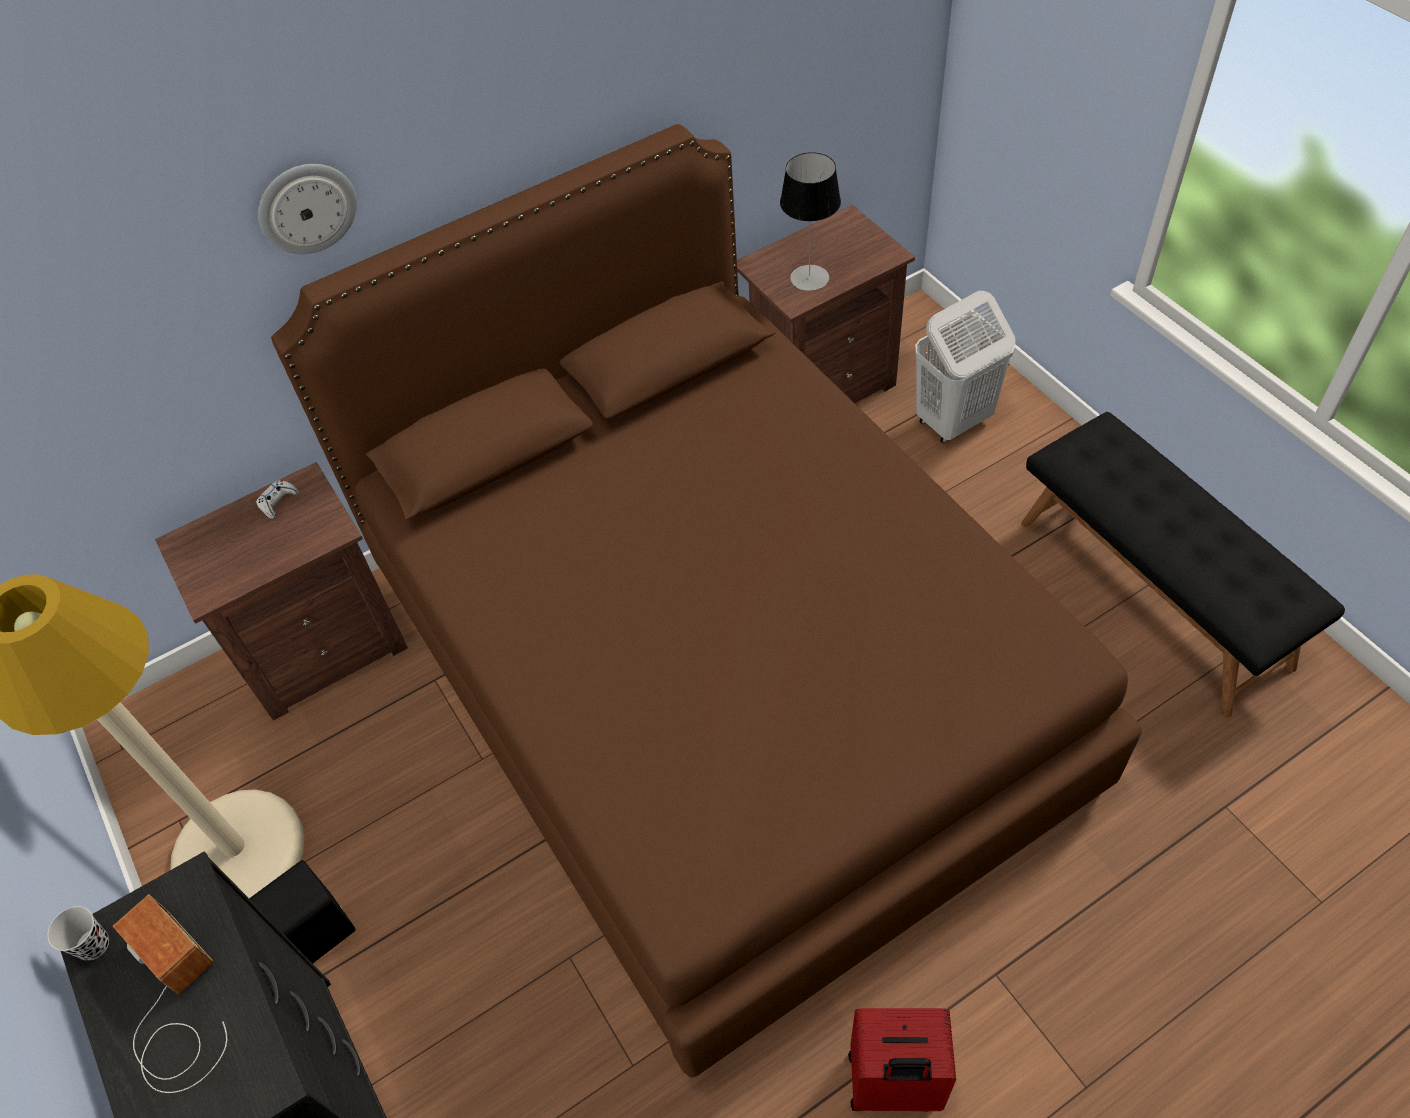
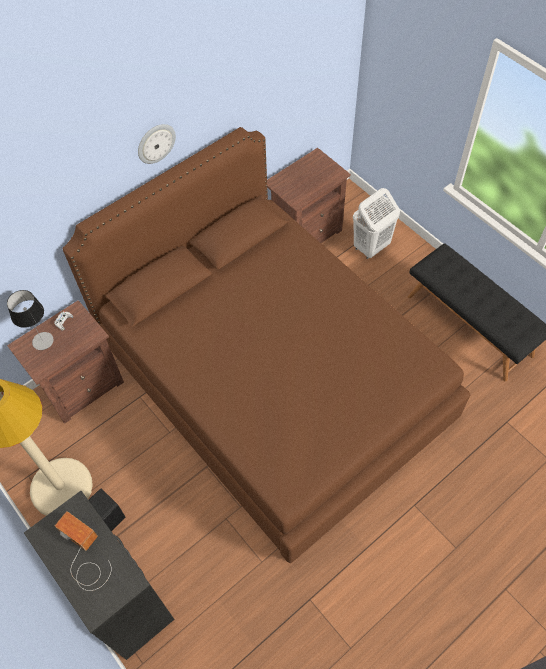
camera: 10 degrees left, 5 degrees up
black cup [47,906,109,960] -> none
wall clock [258,164,357,254] -> wall clock moved to [138,124,176,164]
table lamp [780,152,841,291] -> table lamp moved to [7,290,54,350]
red suitcase [848,1008,956,1112] -> none

